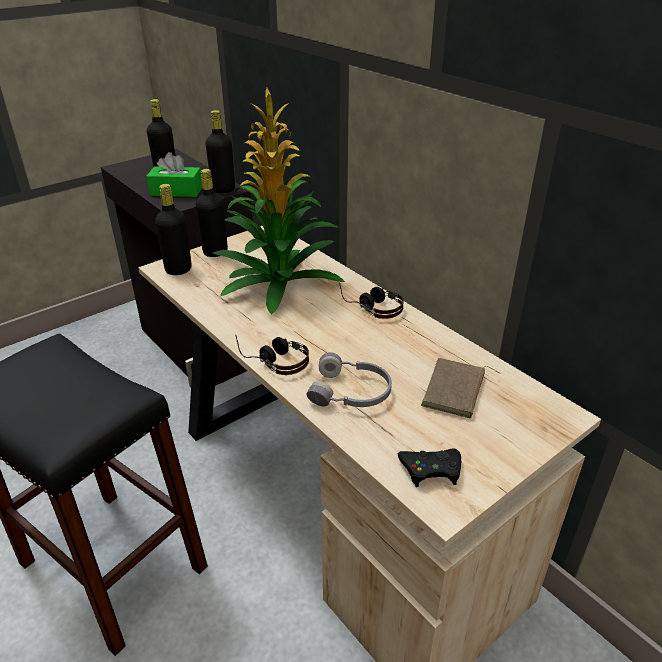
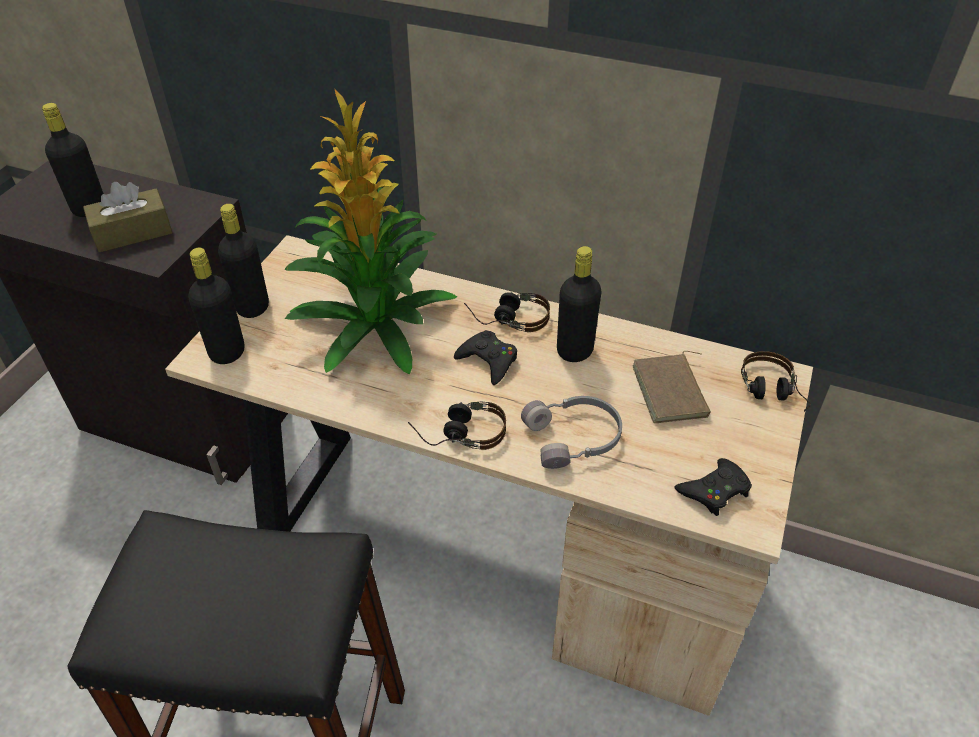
camera: 30 degrees left, 10 degrees up
green tissue box [146,152,202,197] -> brown tissue box [83,182,172,252]
black bottle [205,110,235,193] -> black bottle moved to [557,246,602,362]
none -> black game controller [454,330,517,385]
none -> headphones [741,351,811,412]

